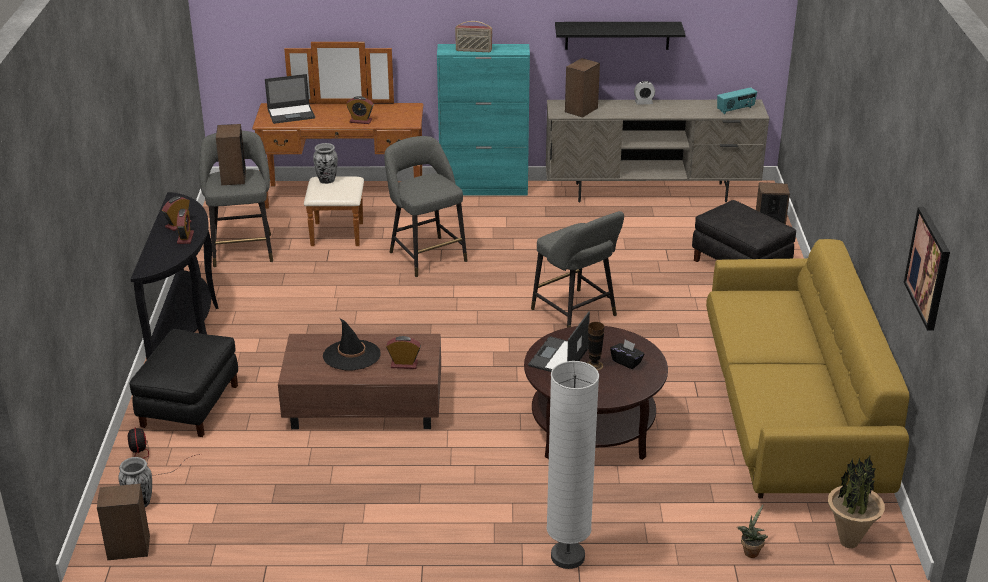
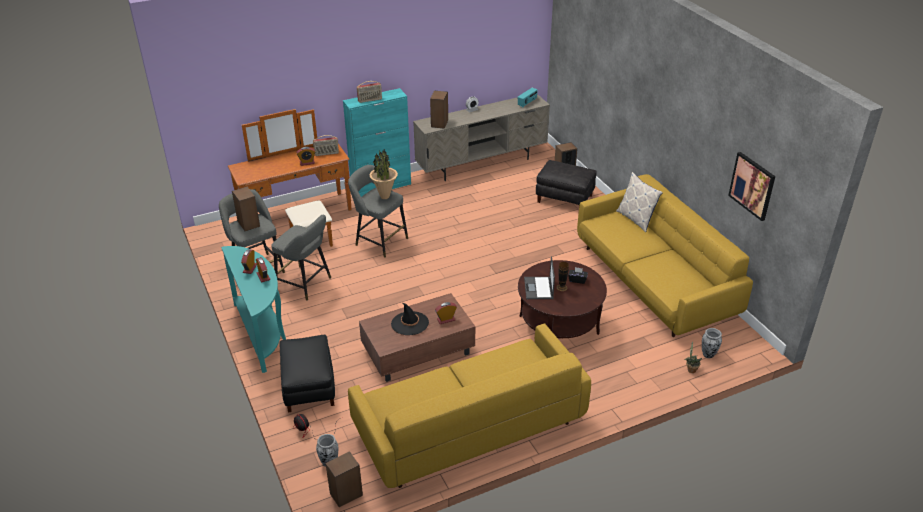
camera: 25 degrees left, 5 degrees up
black console table [131,192,219,360] -> turquoise console table [221,246,286,373]
laptop [265,74,315,124] -> none
vase [313,143,338,184] -> vase moved to [702,328,722,358]
grey stool [531,211,624,328] -> grey stool moved to [271,215,331,301]
white floor lamp [547,361,599,569] -> none
black shelf [555,22,686,50] -> none
potted plant [828,456,885,548] -> potted plant moved to [370,149,398,199]
none -> radio [313,135,339,156]
none -> yellow sofa [348,323,591,488]
none -> pillow [616,172,663,232]

